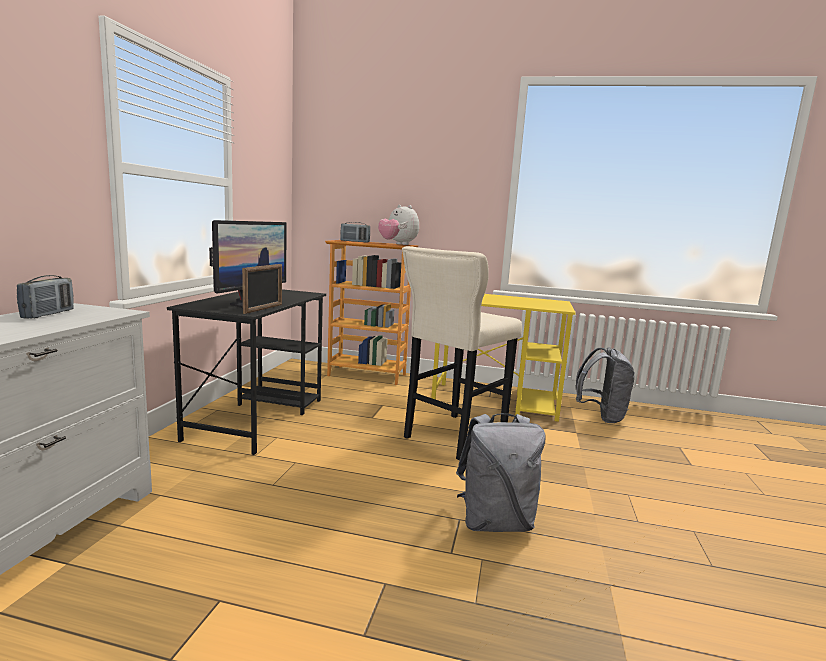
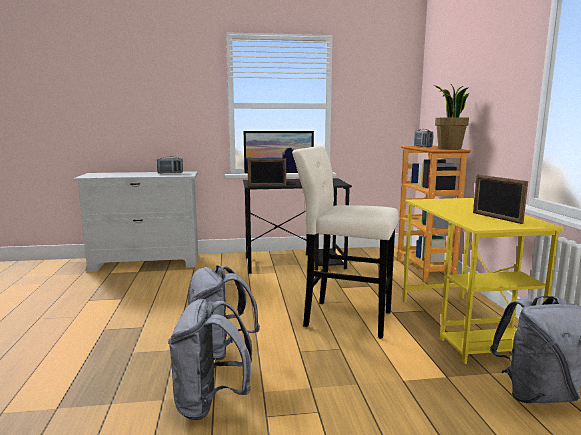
camera: 70 degrees right, 0 degrees up
plush toy [378,205,419,245] -> potted plant [434,84,469,150]
none -> grey backpack [168,299,252,420]
none -> picture frame [473,175,528,224]

